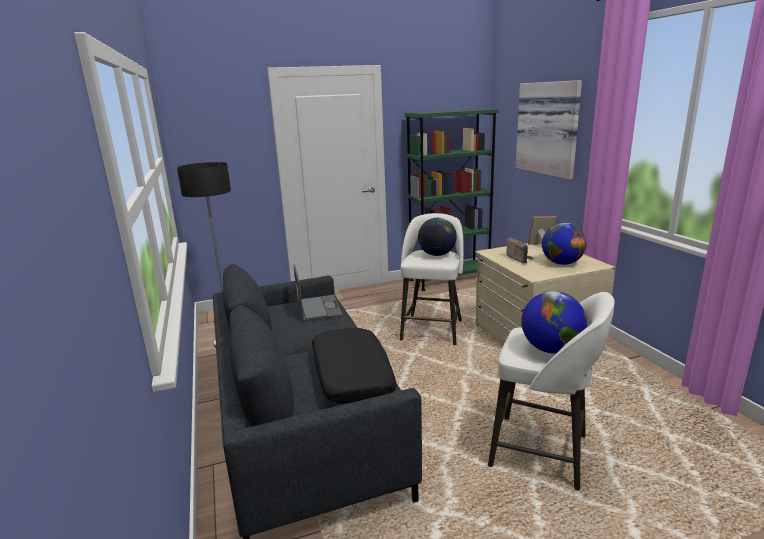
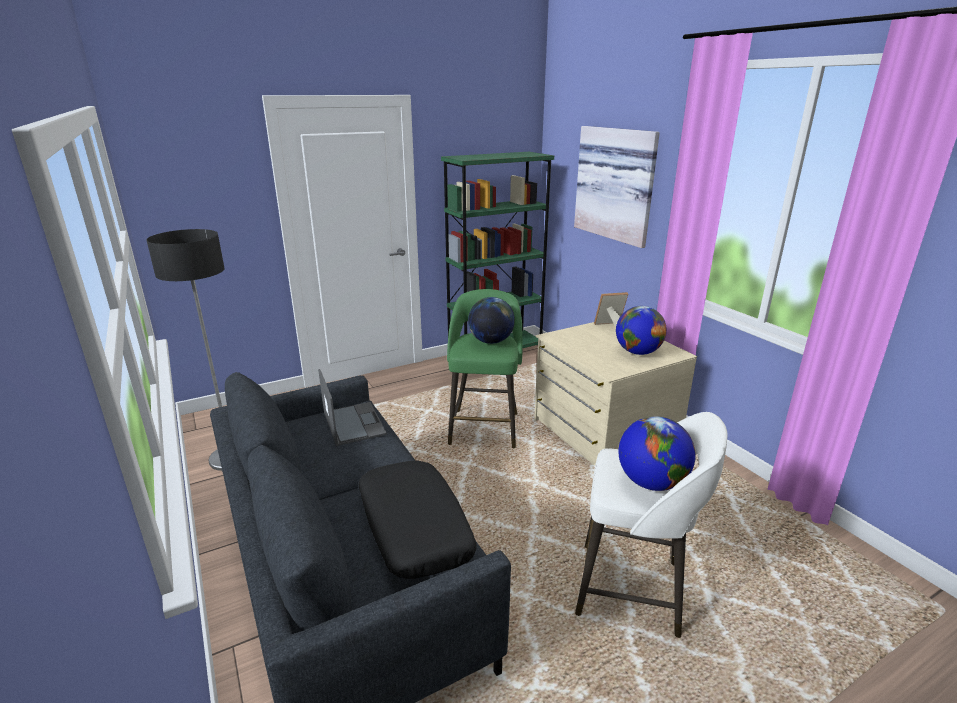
camera: 10 degrees left, 5 degrees up
white stool [400,213,464,345] -> green stool [447,289,523,448]
radio [507,237,535,264] -> none

